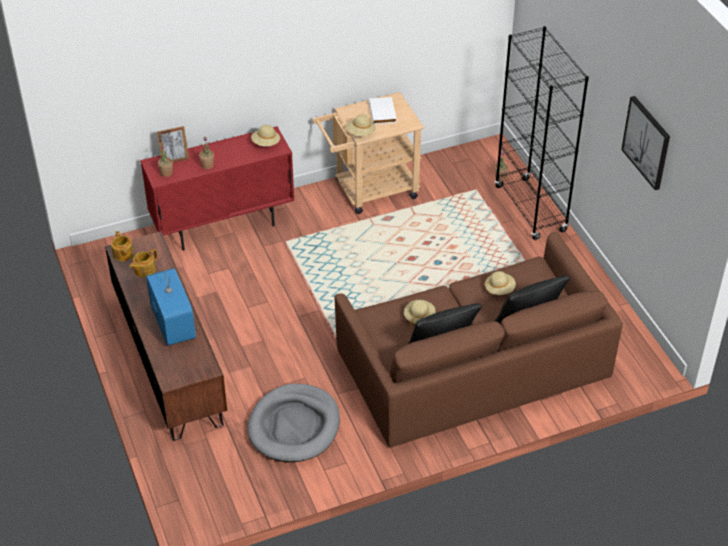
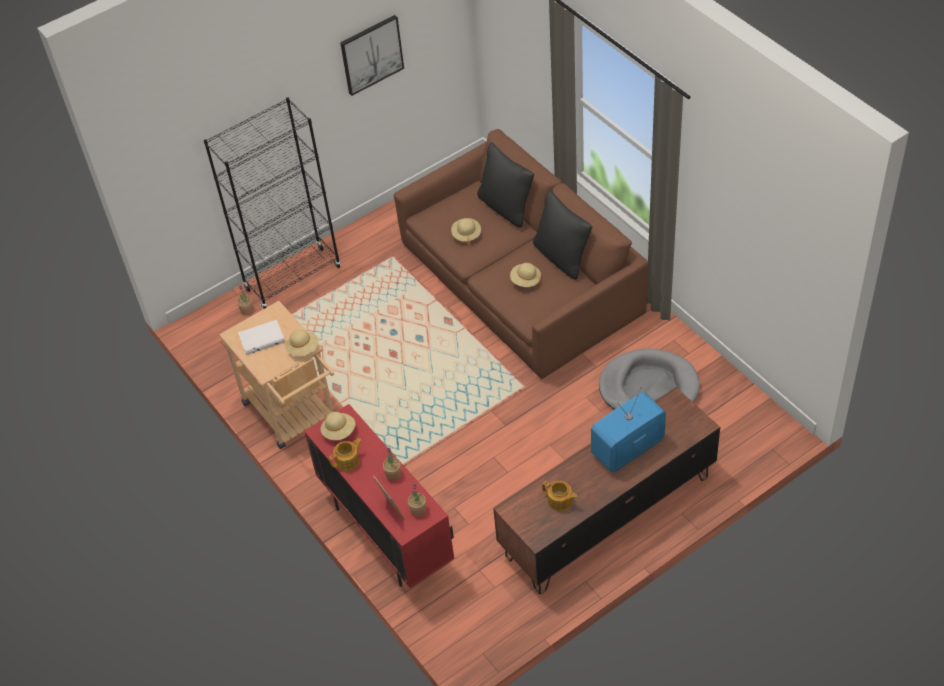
camera: 100 degrees left, 5 degrees up
teapot [111,231,134,261] -> teapot moved to [329,438,362,471]

